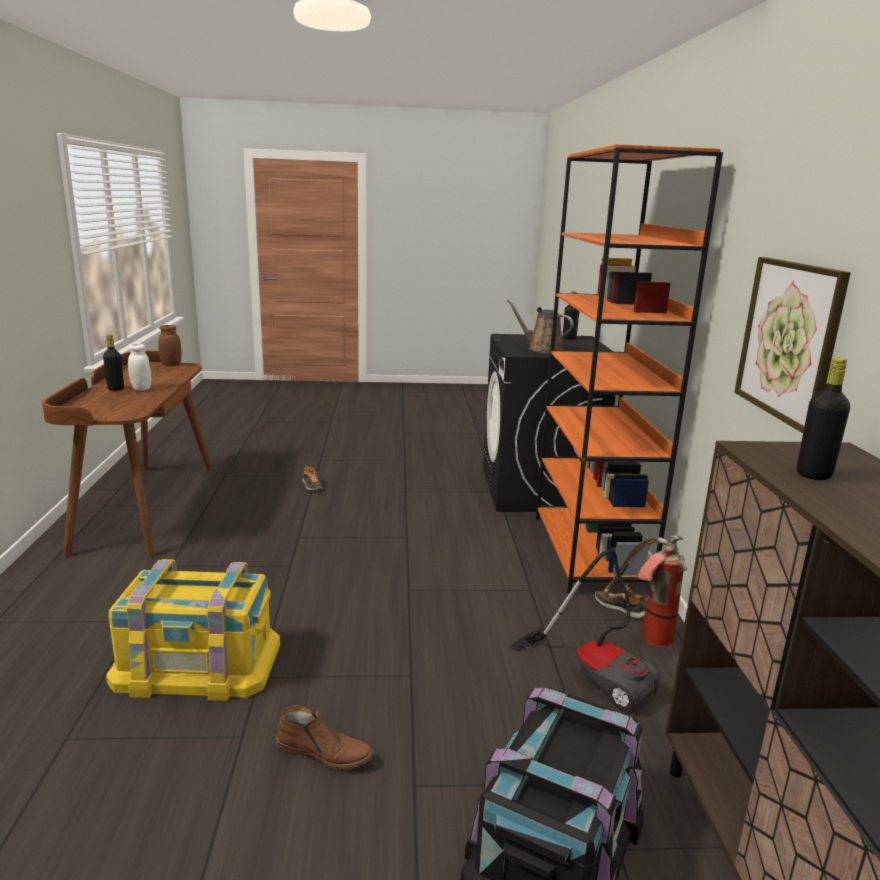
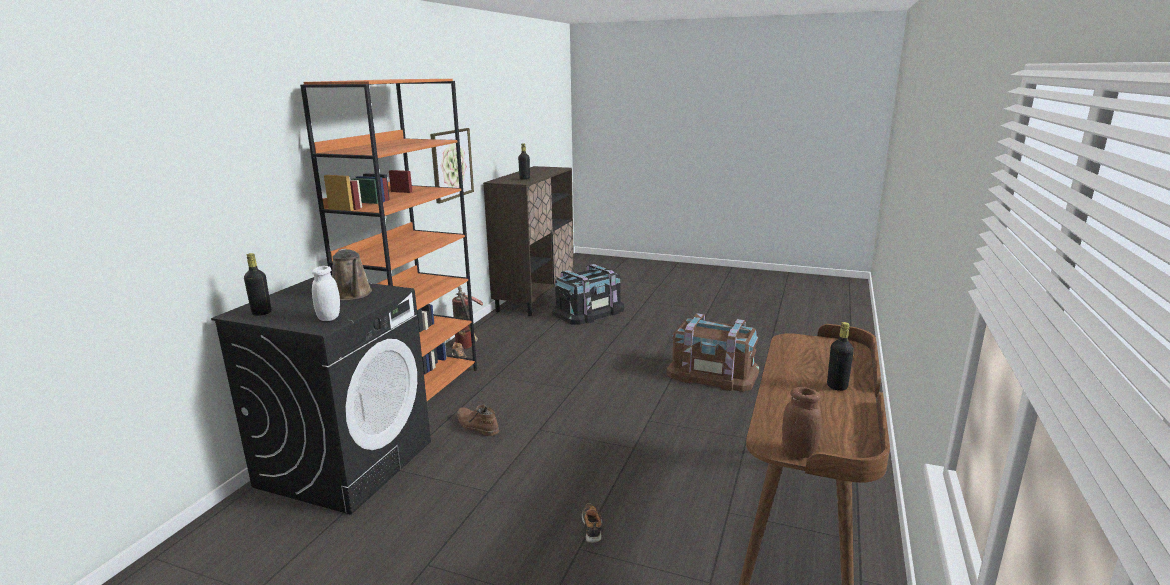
camera: 155 degrees left, 0 degrees up
yellow storage box [106,559,280,701] -> brown storage box [666,313,759,392]
white jar [128,343,151,391] -> white jar moved to [312,266,340,321]
brown boot [275,705,373,770] -> brown boot moved to [457,404,499,436]
vacuum cleaner [510,549,660,712] -> none

